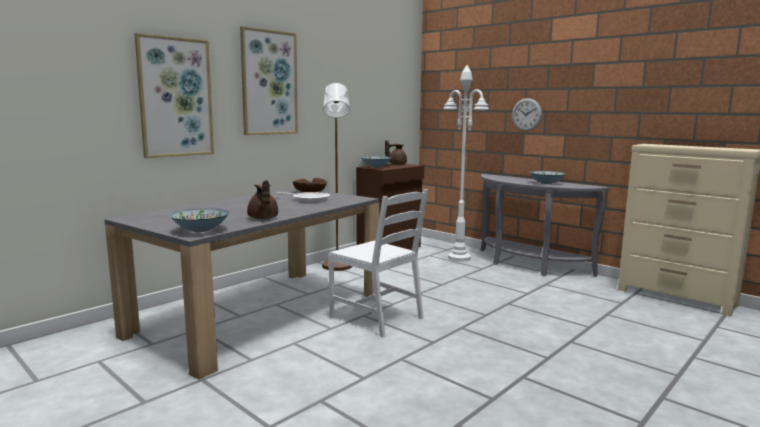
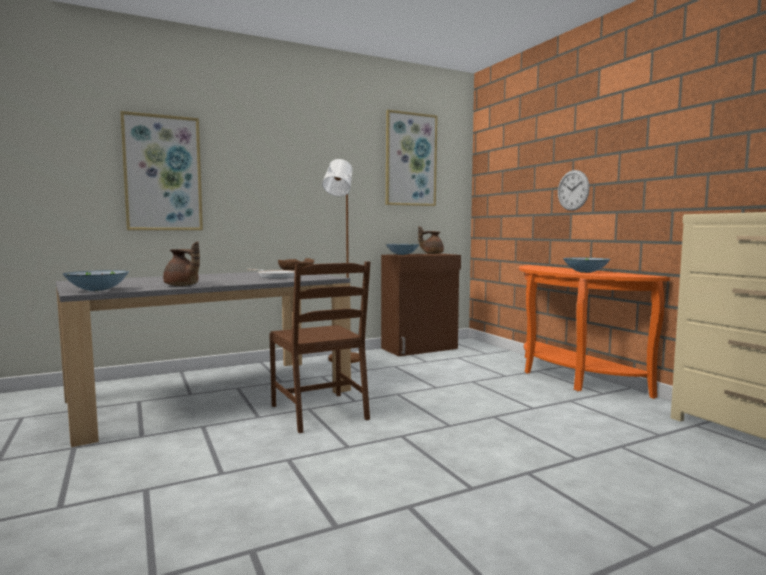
camera: 20 degrees right, 5 degrees down
picture [240,26,298,135] -> picture moved to [386,110,438,206]
brown teapot [247,180,278,219] -> brown teapot turned 60 degrees counterclockwise [163,241,200,286]
white chair [328,189,428,337] -> brown chair [269,261,370,433]
white floor lamp [443,65,489,261] -> none
grey console table [480,174,610,276] -> orange console table [519,265,670,399]

